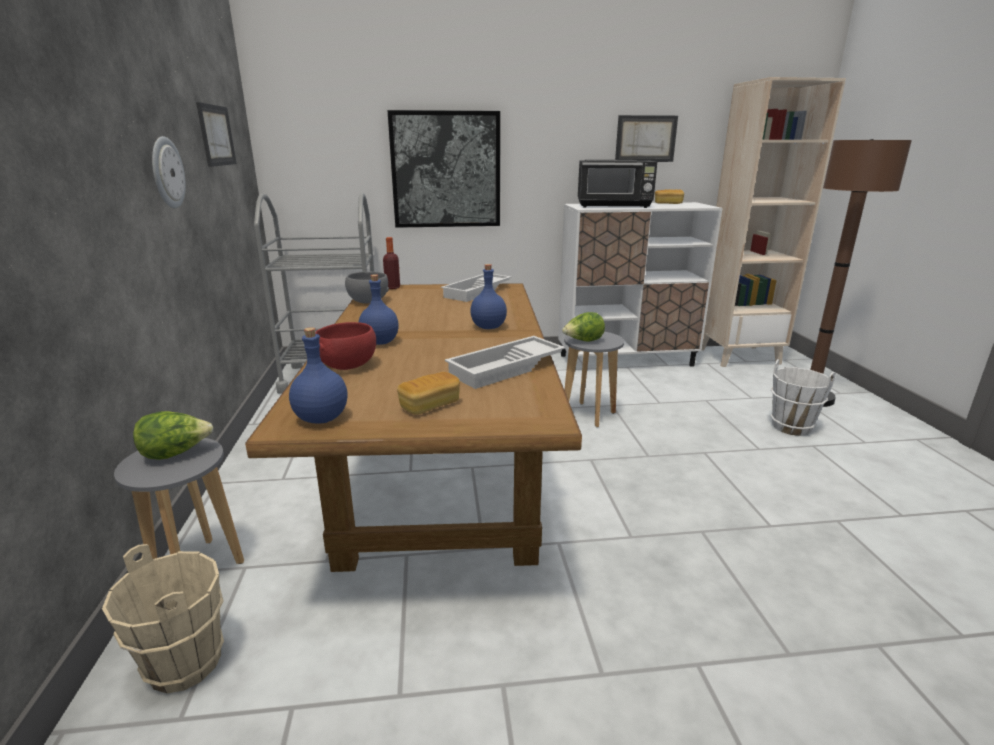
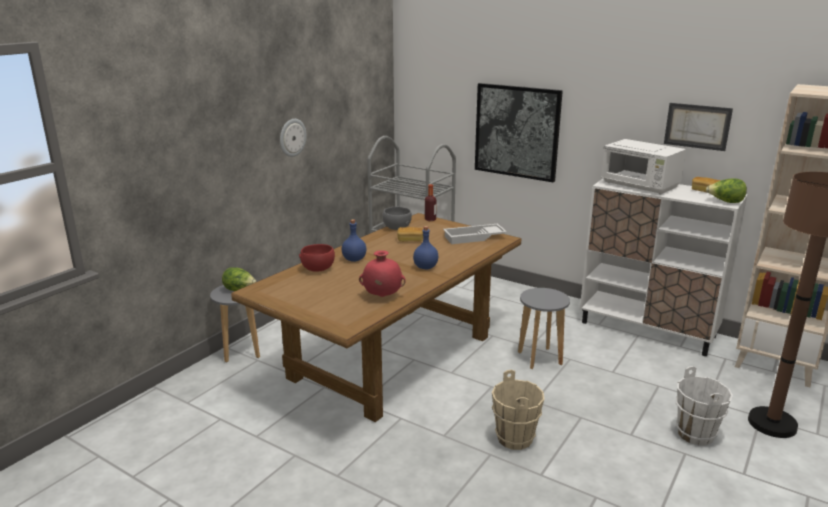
camera: 40 degrees right, 0 degrees up
beige bucket [102,544,224,693] -> beige bucket moved to [492,370,544,450]
picture [196,102,237,167] -> none
blue bottle [289,327,347,424] -> none
bread [397,372,460,415] -> bread moved to [397,227,423,242]
white tray [445,336,565,389] -> red vase [359,250,406,297]
lettuce [562,312,605,341] -> lettuce moved to [706,178,747,203]
black microwave [578,160,657,208] -> white microwave [601,139,686,195]

